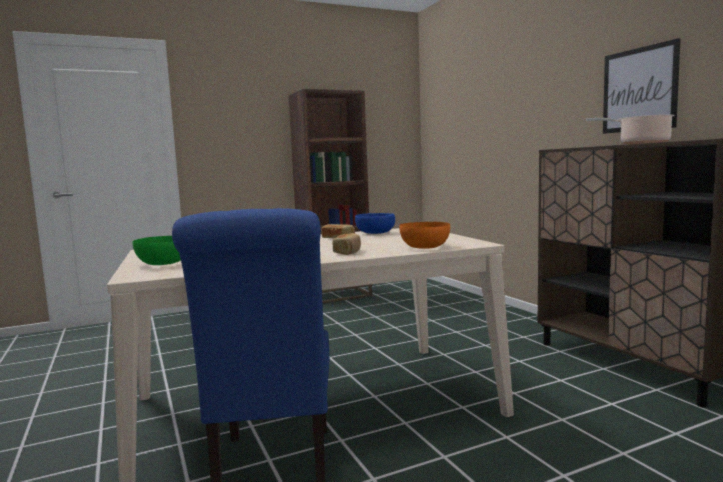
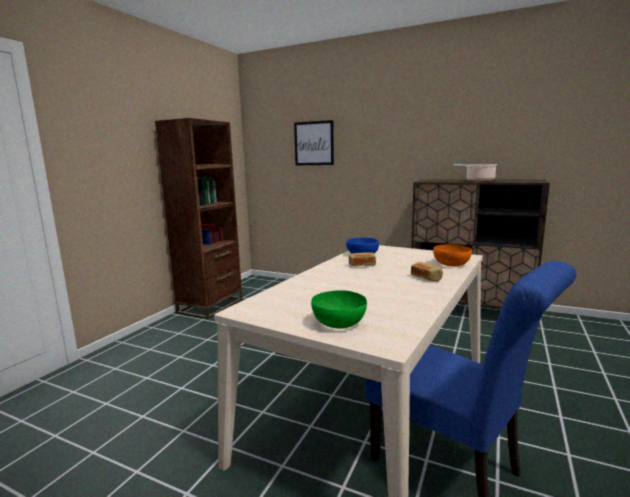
camera: 40 degrees left, 5 degrees up
picture [603,38,681,134] -> picture moved to [294,120,334,165]

